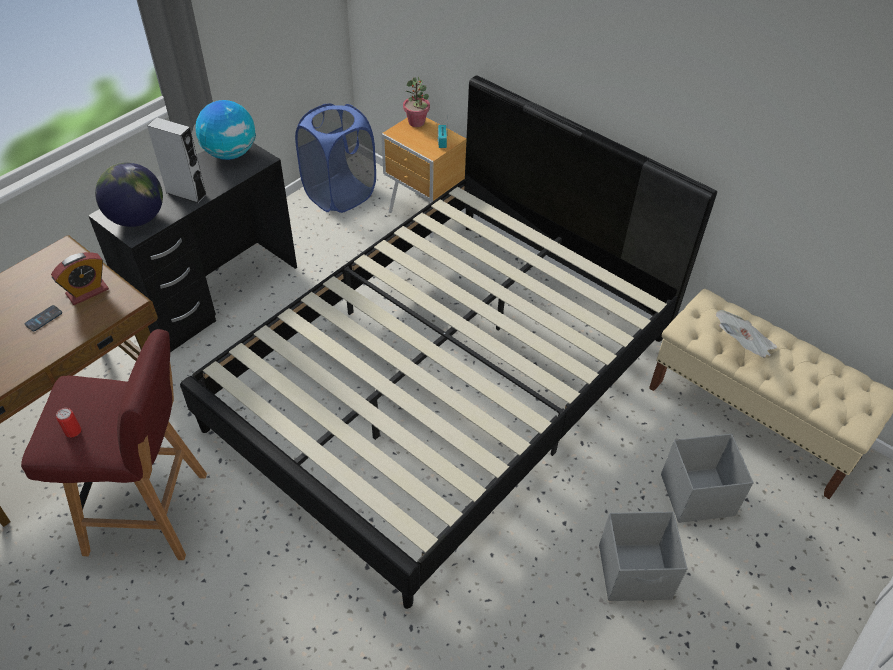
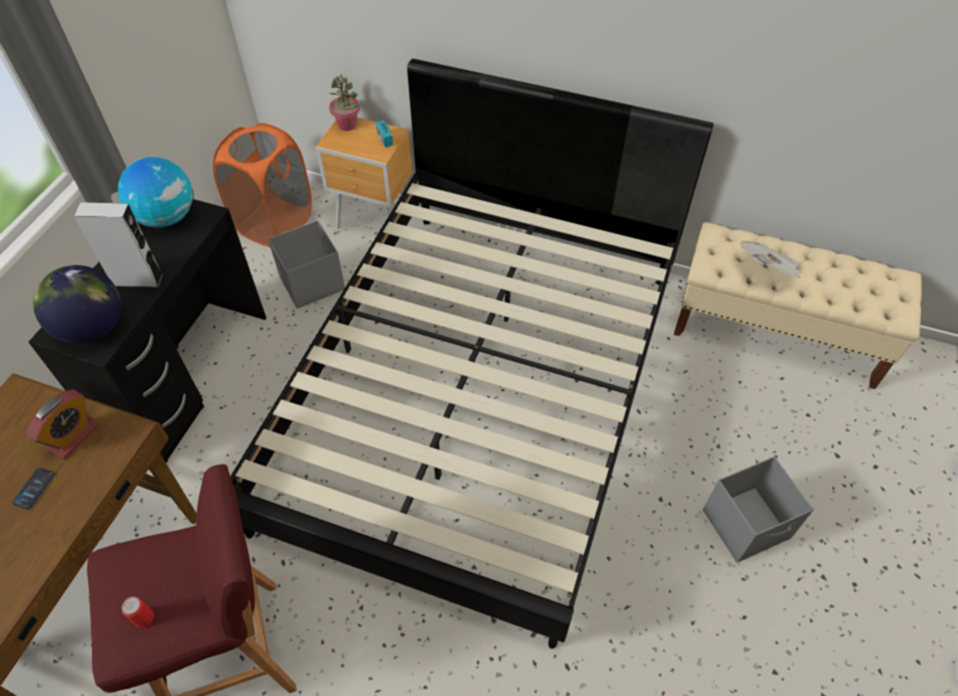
camera: 20 degrees left, 5 degrees up
blue laundry basket [295,104,376,213] -> orange laundry basket [213,123,312,247]
grey storage box [661,434,754,523] -> grey storage box moved to [268,220,345,309]

